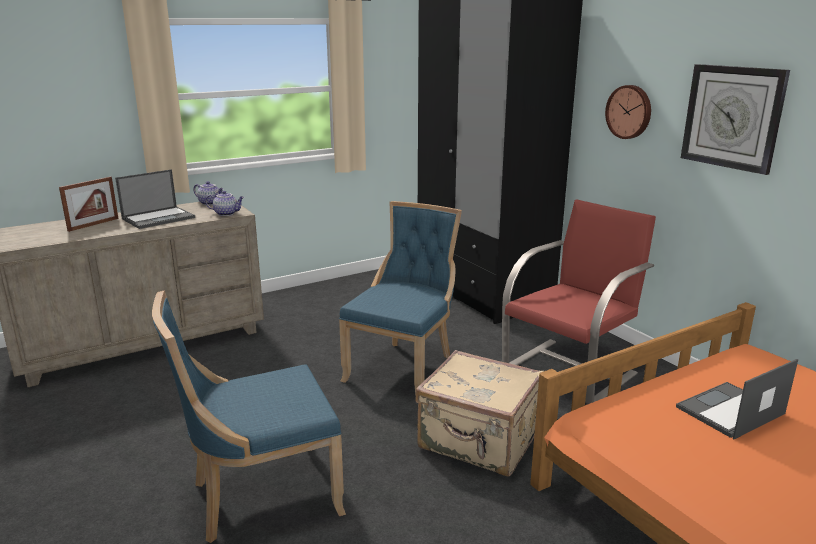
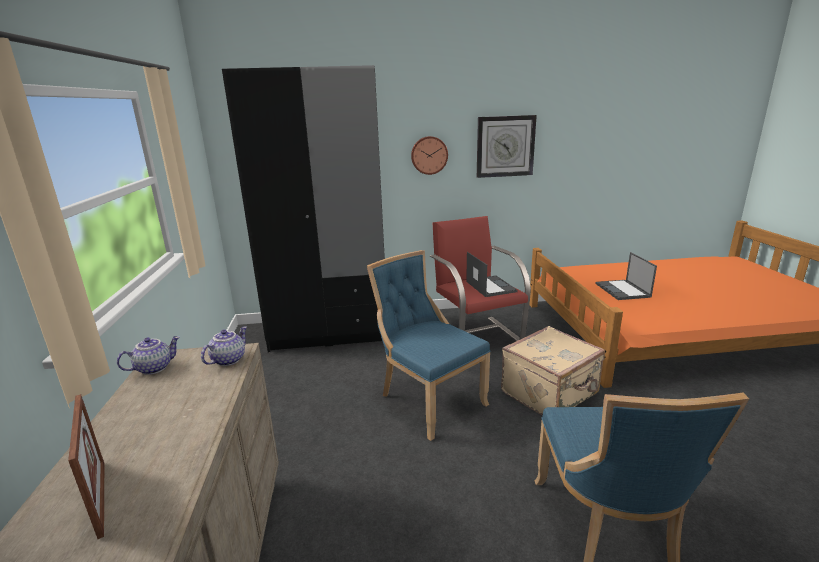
camera: 65 degrees left, 0 degrees up
laptop [115,169,195,229] -> laptop moved to [466,252,518,297]

